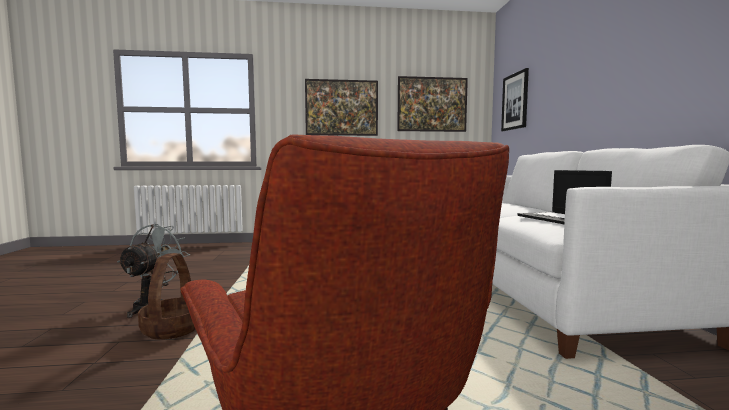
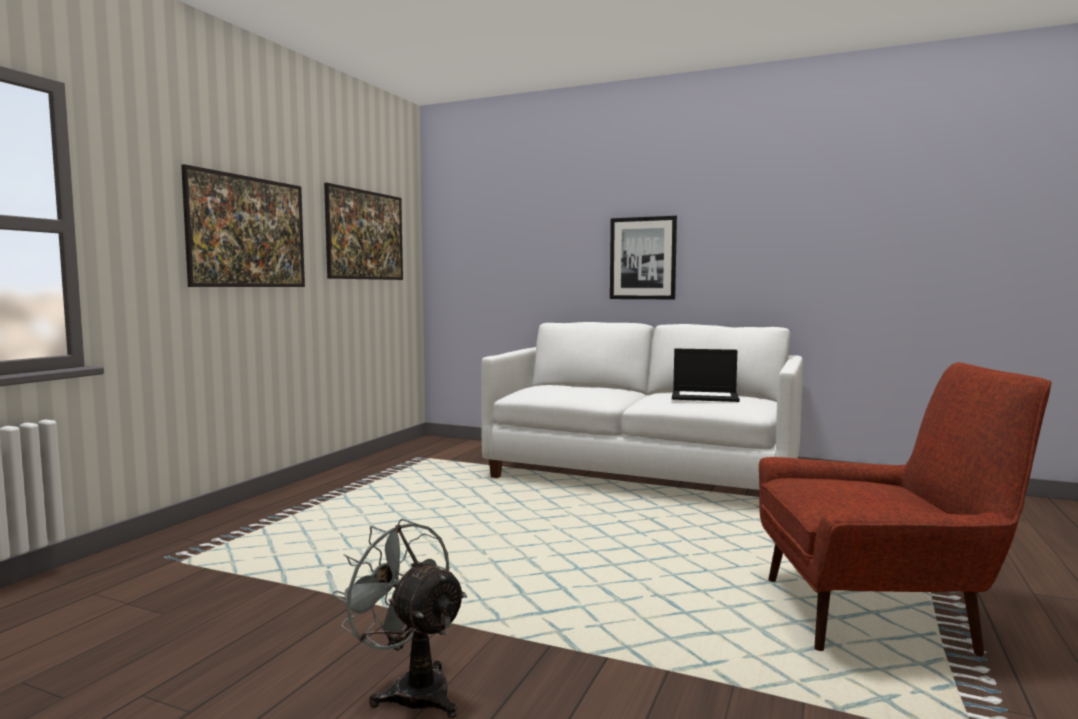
camera: 60 degrees left, 0 degrees up
basket [138,253,196,340] -> none
picture [501,68,529,131] -> picture moved to [610,216,677,299]

